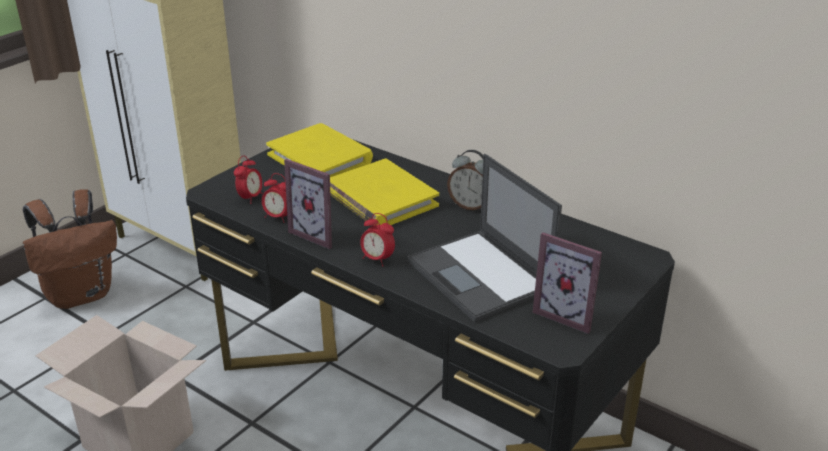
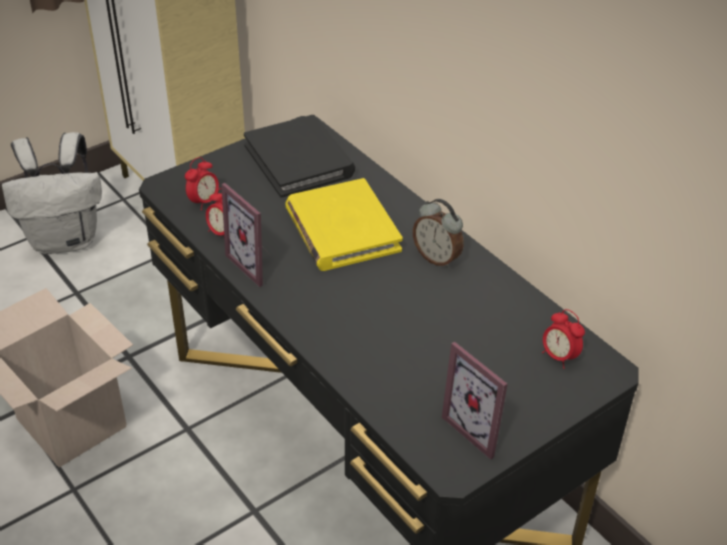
camera: 15 degrees right, 10 degrees up
brown backpack [23,189,117,309] -> white backpack [2,132,102,254]
yellow book [266,123,373,177] -> black book [244,115,355,198]
alarm clock [360,213,395,266] -> alarm clock moved to [542,309,585,369]
laptop [407,154,562,322] -> none

